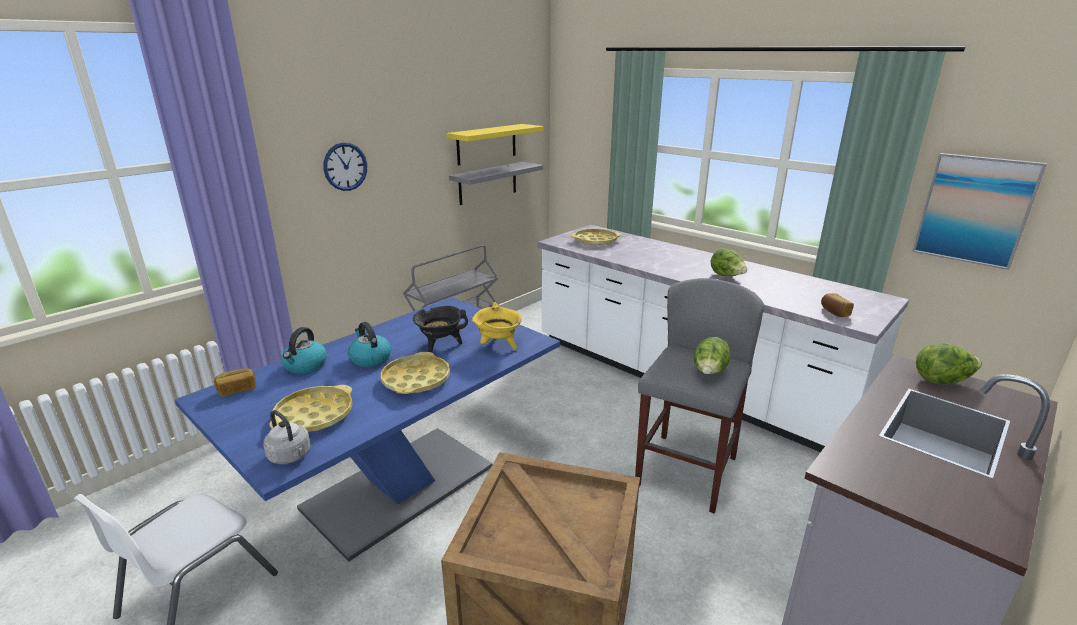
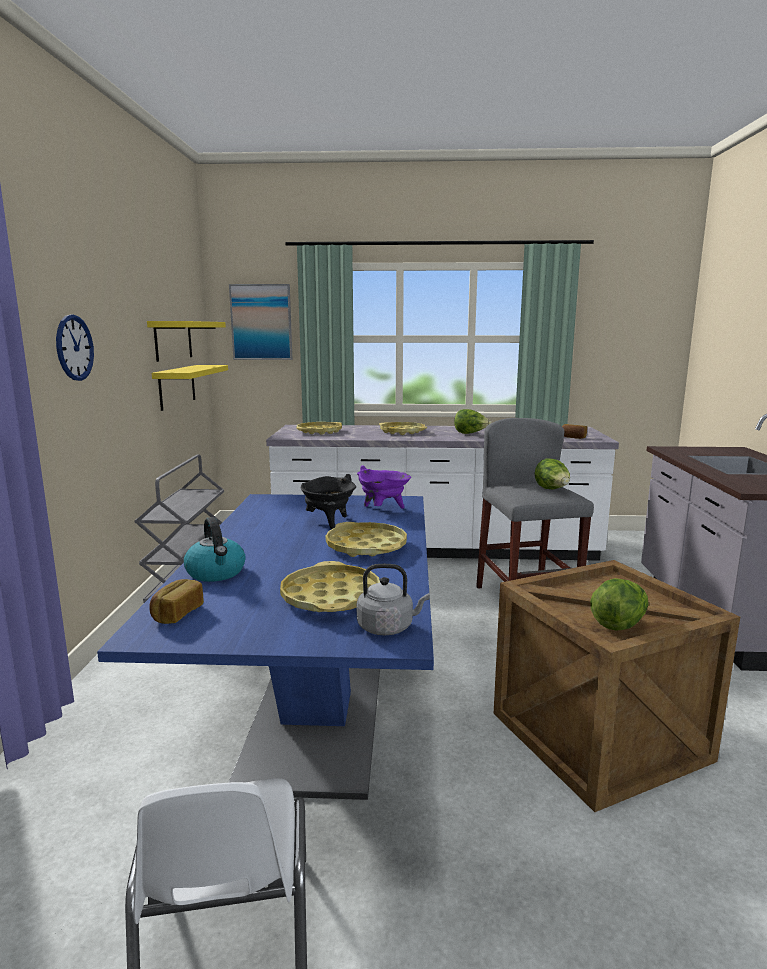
camera: 40 degrees left, 10 degrees down
kettle [348,322,391,367] -> none
grey shelf [449,162,543,205] -> yellow shelf [152,365,228,411]
yellow cooking pot [472,302,522,350] -> purple cooking pot [357,466,411,509]
picture [912,153,1047,270] -> picture moved to [229,284,293,360]
lettuce [916,343,982,384] -> lettuce moved to [590,578,649,630]
none -> yellow tray [379,422,427,435]

